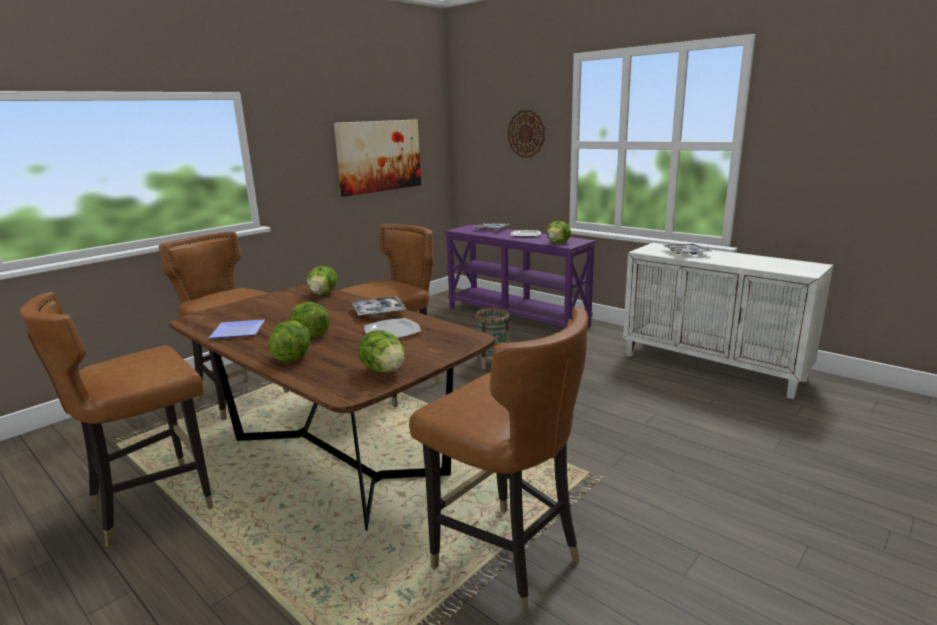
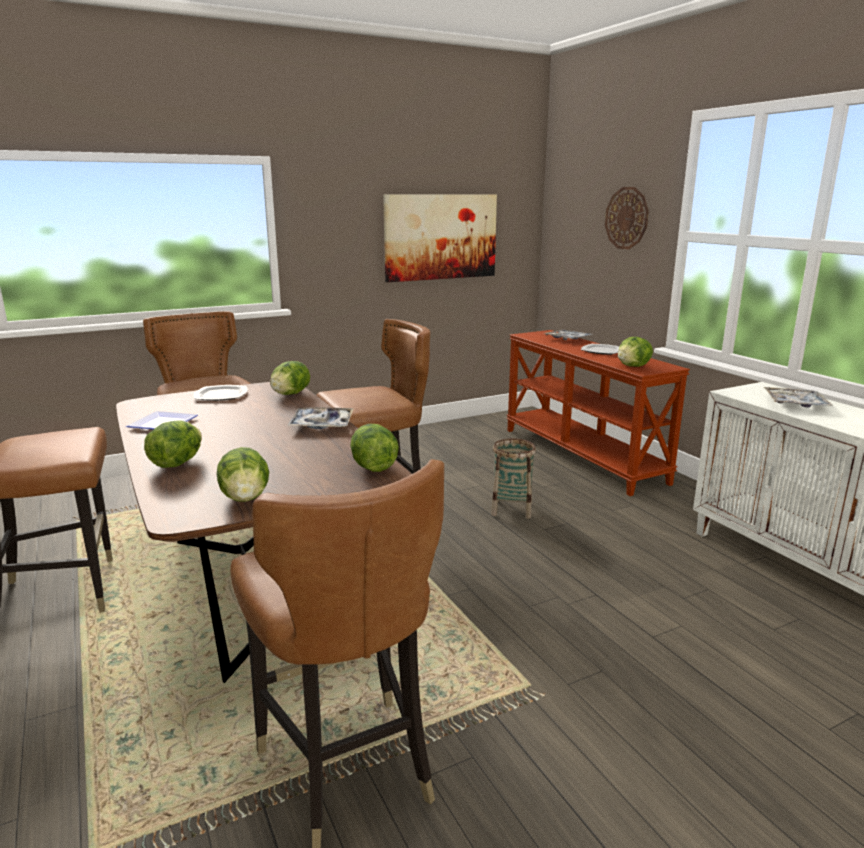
camera: 20 degrees right, 0 degrees up
lettuce [290,302,330,337] -> lettuce moved to [350,424,399,472]
plate [364,318,421,338] -> plate moved to [193,385,248,401]
purple console table [445,224,596,329] -> brown console table [506,330,690,496]

